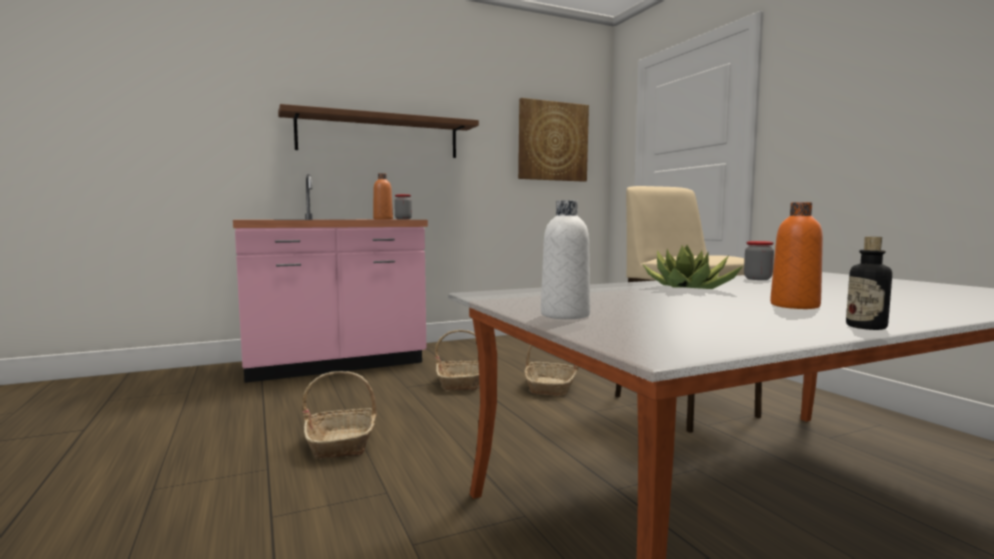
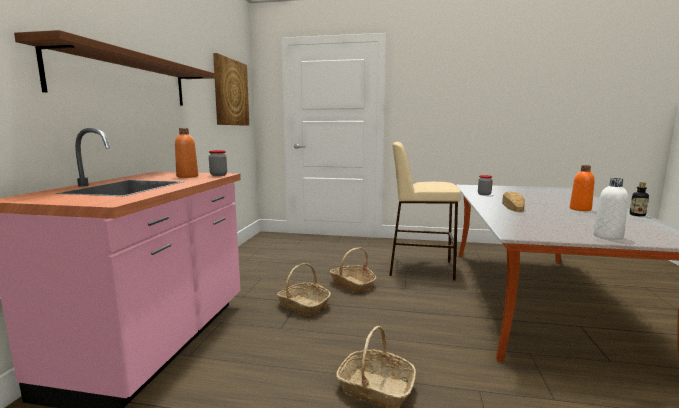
camera: 55 degrees left, 5 degrees up
potted plant [643,245,743,289] -> bread [502,192,525,212]

